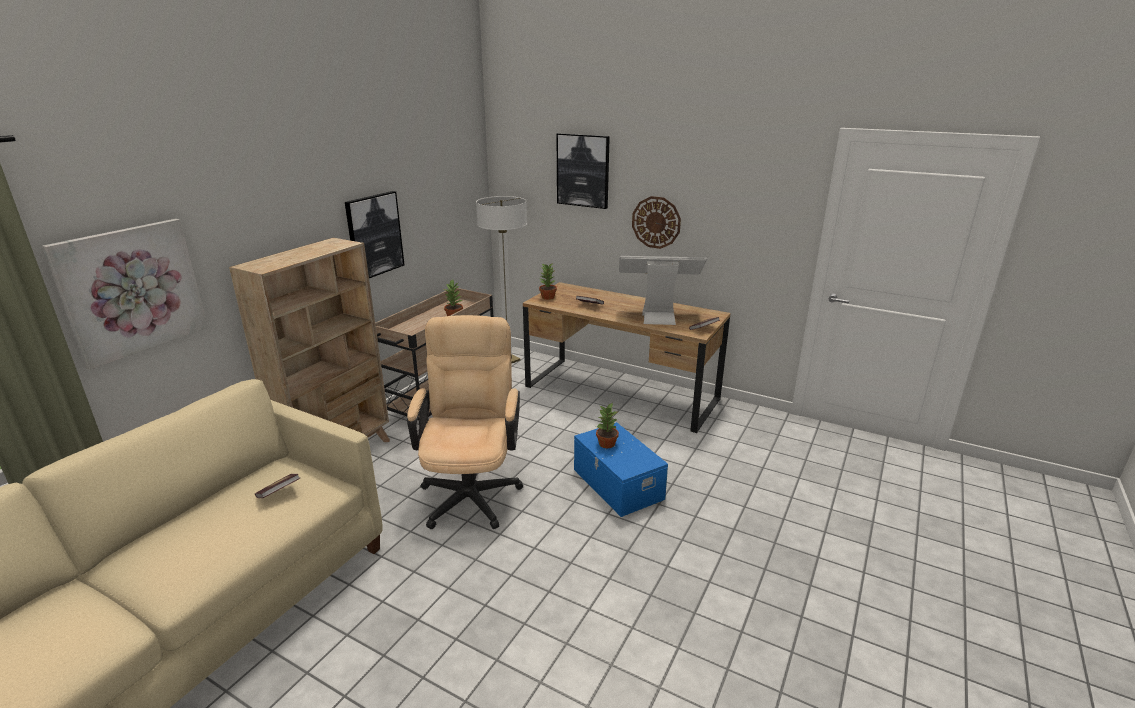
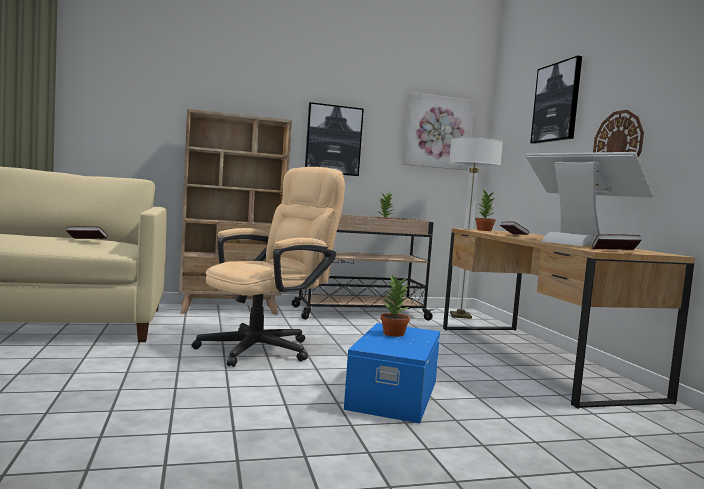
camera: 45 degrees right, 20 degrees down
picture [42,219,208,370] -> picture moved to [403,92,475,170]

